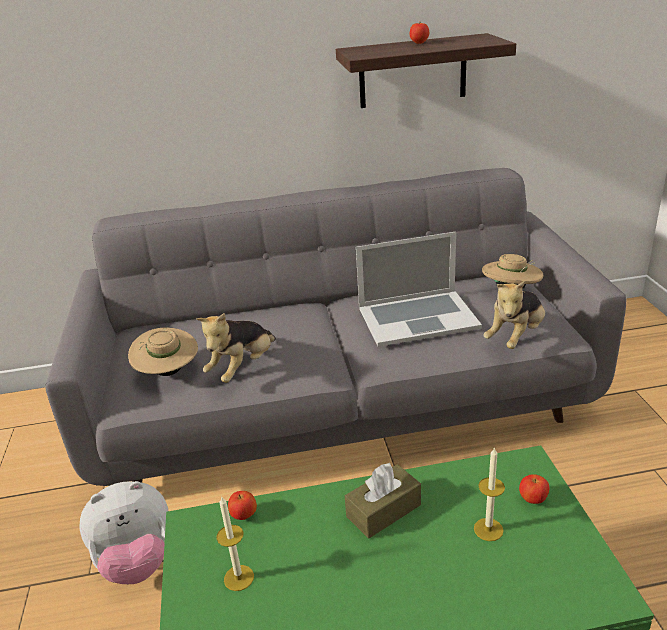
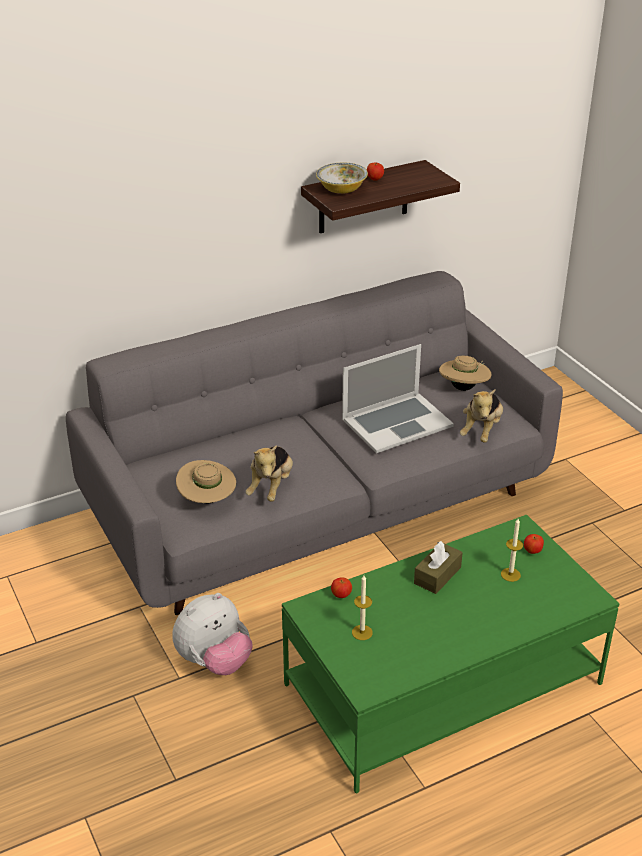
camera: 20 degrees left, 5 degrees up
none -> bowl [316,162,368,194]

